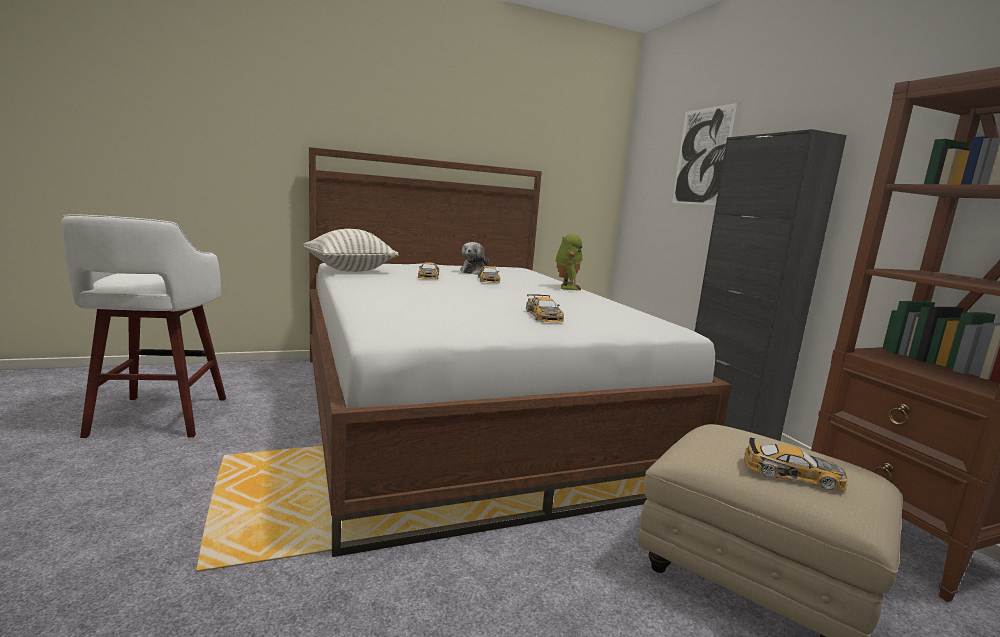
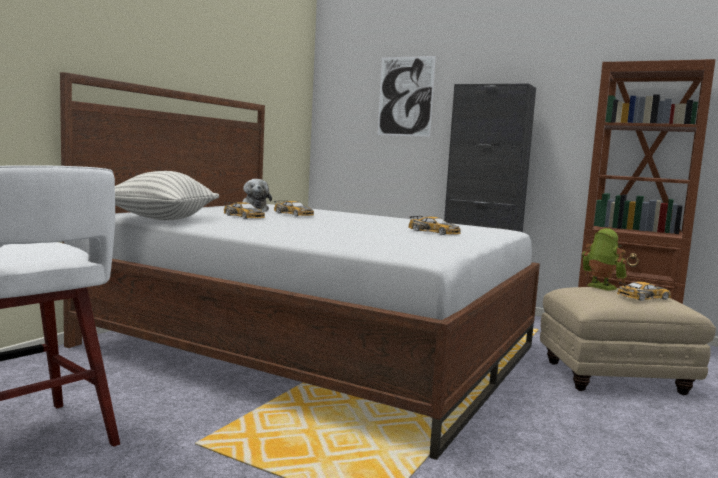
camera: 40 degrees left, 5 degrees down
toy robot [555,234,582,290] -> toy robot moved to [581,228,627,291]

